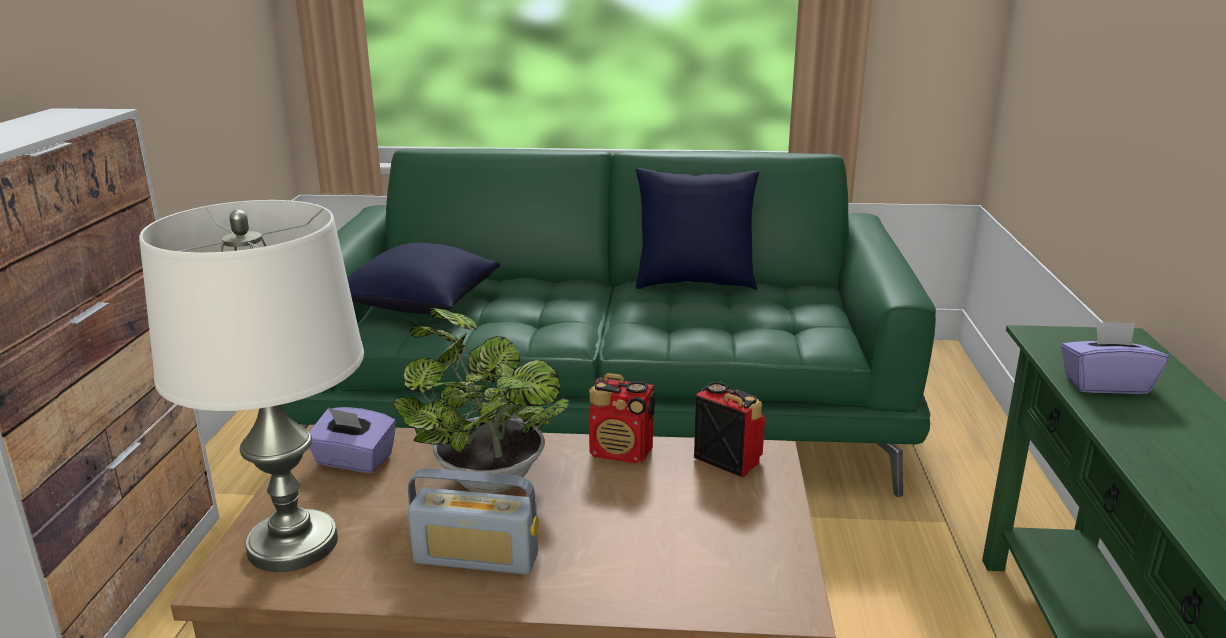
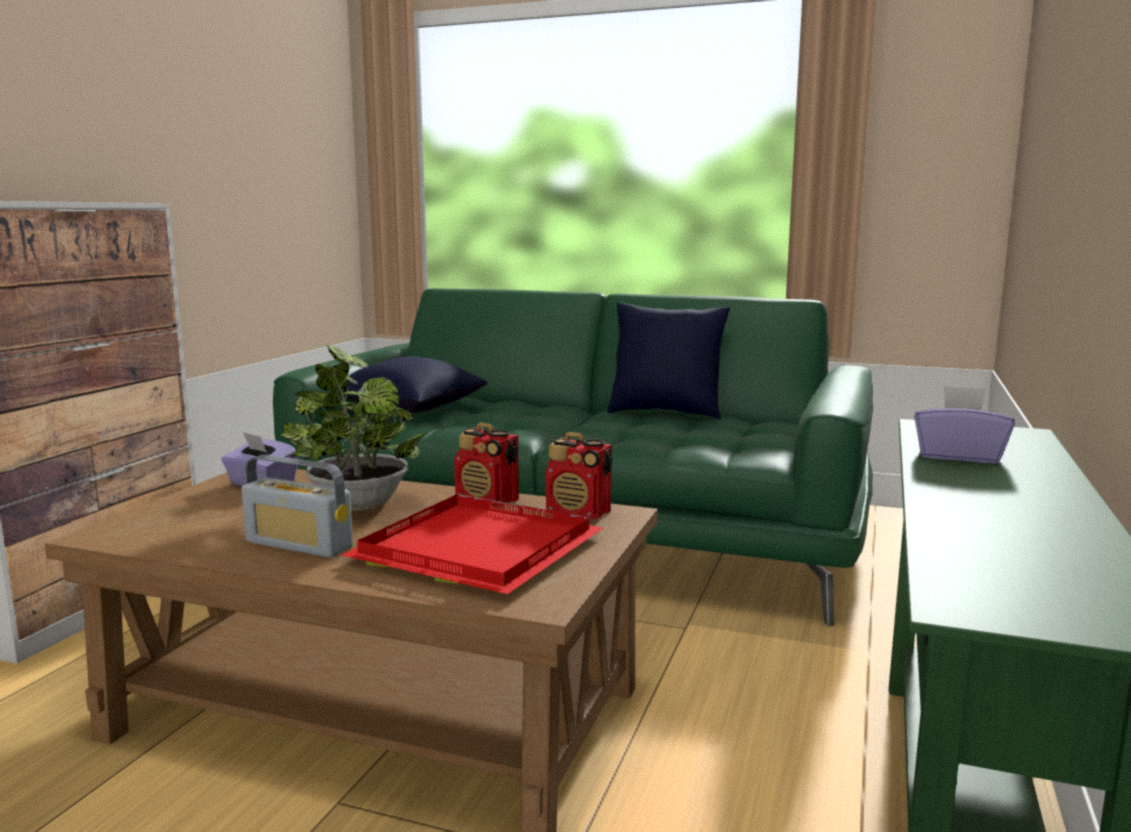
camera: 15 degrees right, 10 degrees down
white table lamp [139,200,364,572] -> none
radio [694,382,765,478] -> radio turned 150 degrees clockwise [546,432,612,519]
none -> red tray [341,494,603,594]

